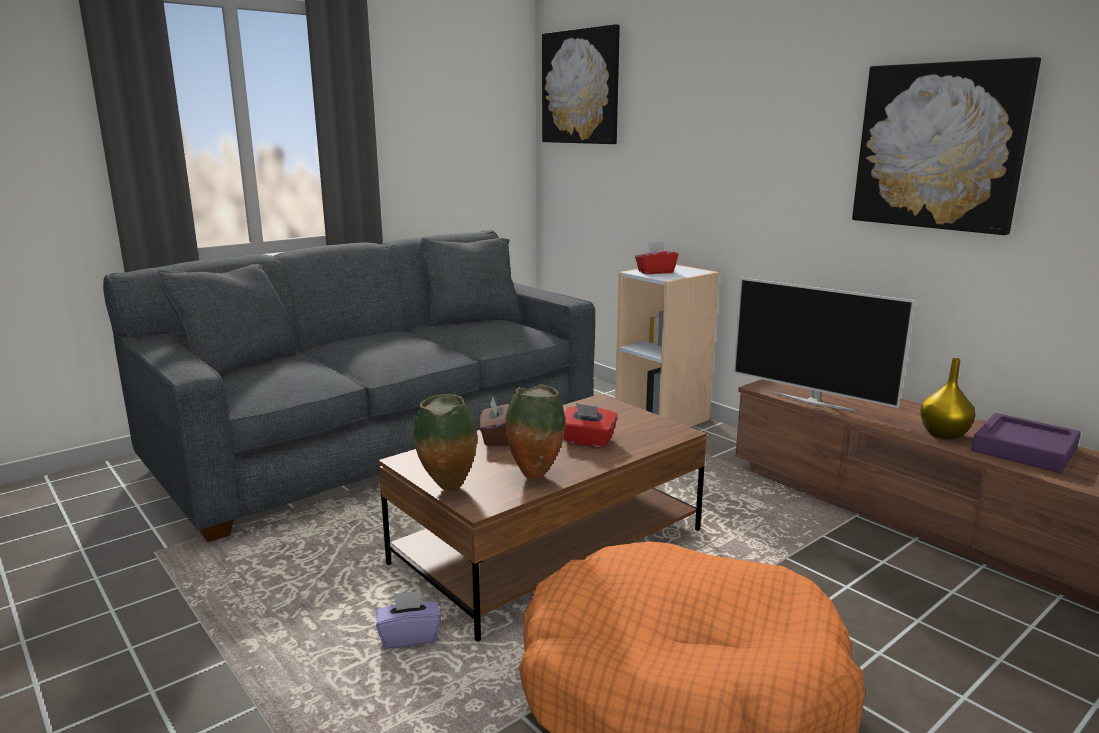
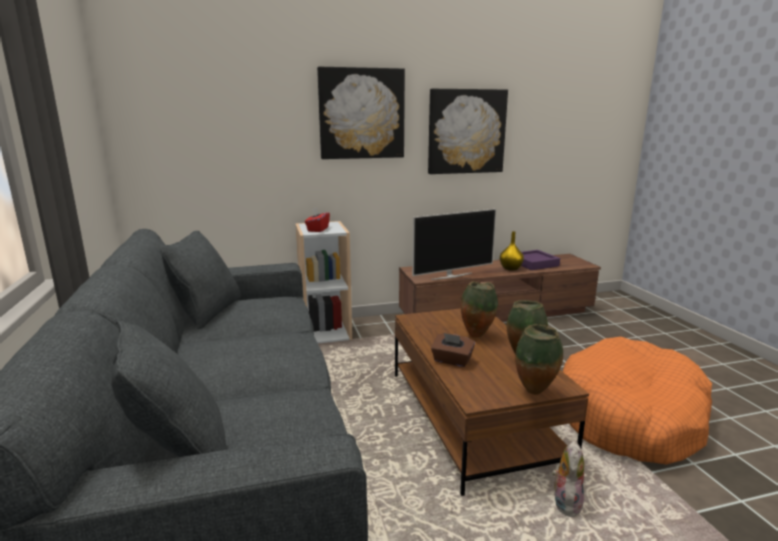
camera: 65 degrees left, 0 degrees up
purple tissue box [376,591,441,649] -> plush toy [552,440,584,518]
picture [542,24,620,144] -> picture moved to [317,67,405,159]
red tissue box [563,403,618,448] -> vase [461,281,498,338]

